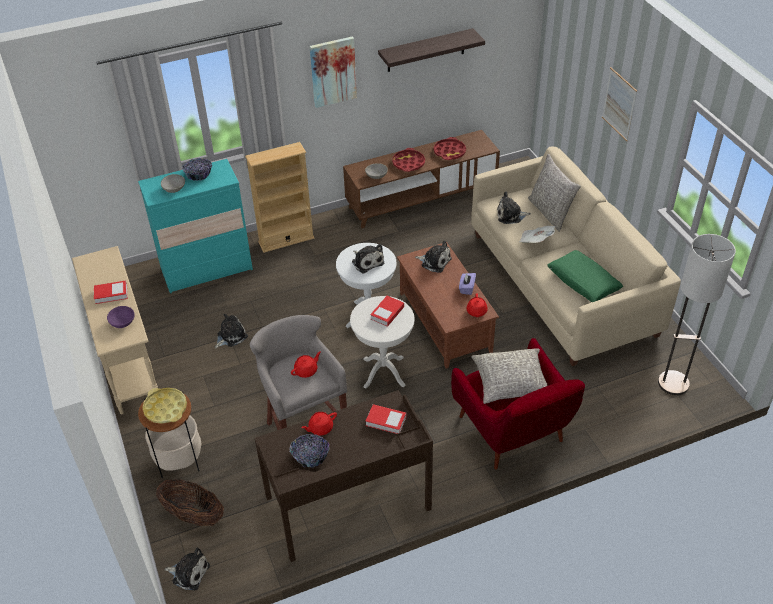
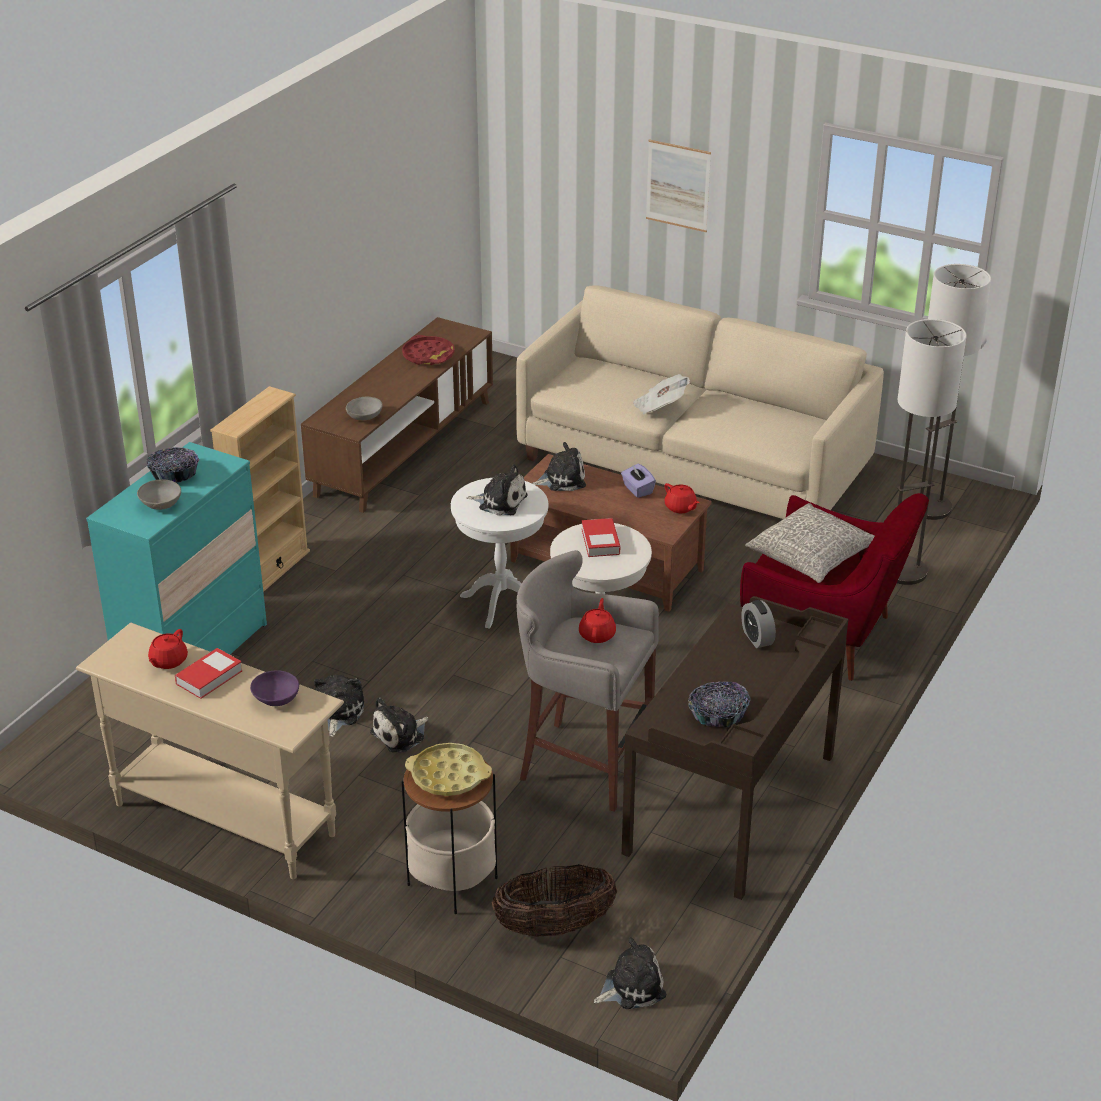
camera: 40 degrees left, 10 degrees down
red teapot [301,412,337,436] -> red teapot moved to [148,629,188,669]
picture [310,36,357,108] -> none
book [366,404,406,434] -> alarm clock [741,600,776,648]
shelf [378,28,485,72] -> none
red tray [392,148,425,172] -> none
plush toy [497,192,531,224] -> plush toy moved to [370,698,428,752]
grey pillow [528,154,581,232] -> none
green pillow [547,250,623,302] -> none
none -> floor lamp [897,319,967,585]

